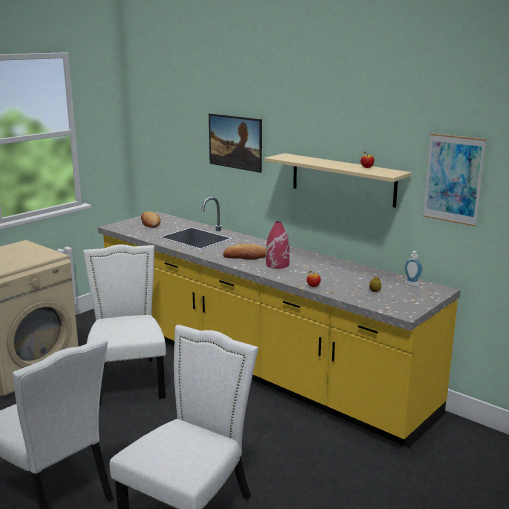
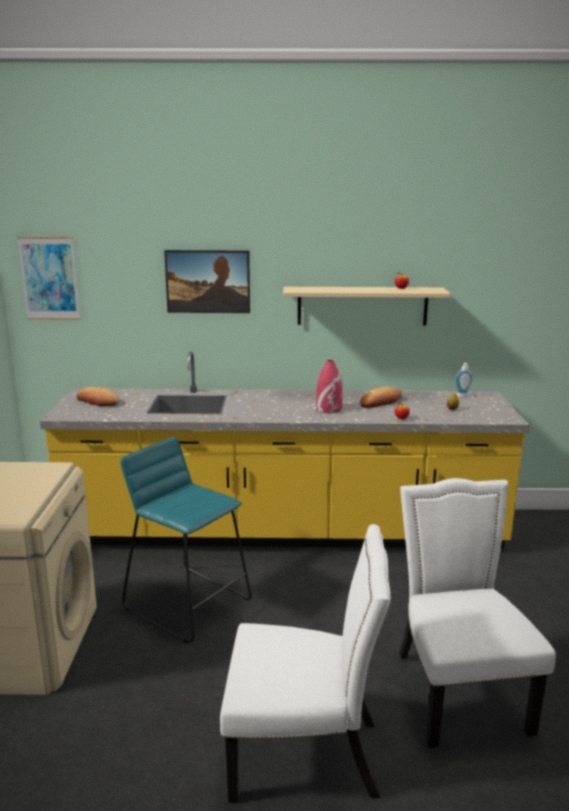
camera: 40 degrees left, 0 degrees up
white chair [83,244,166,406] -> turquoise stool [120,437,252,643]
bread [223,244,266,259] -> bread moved to [360,387,402,408]
picture [423,133,486,226] -> picture moved to [17,237,80,320]

